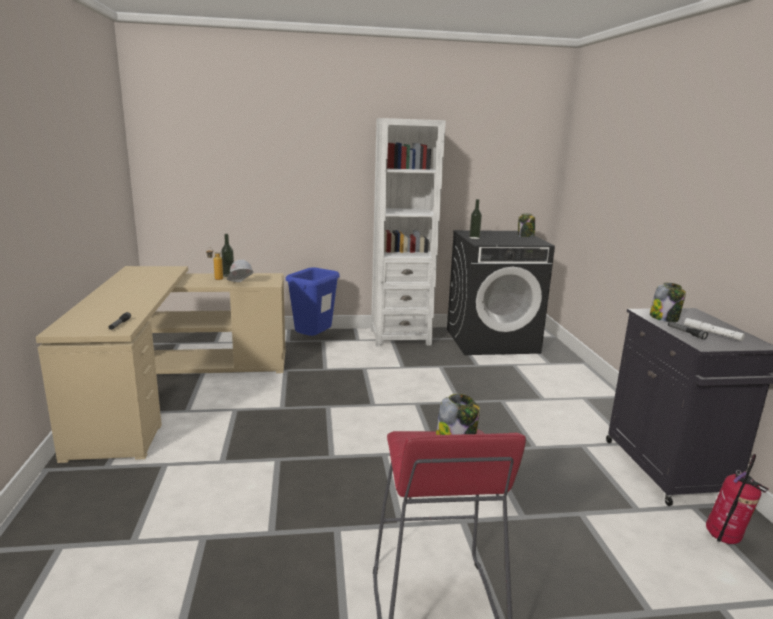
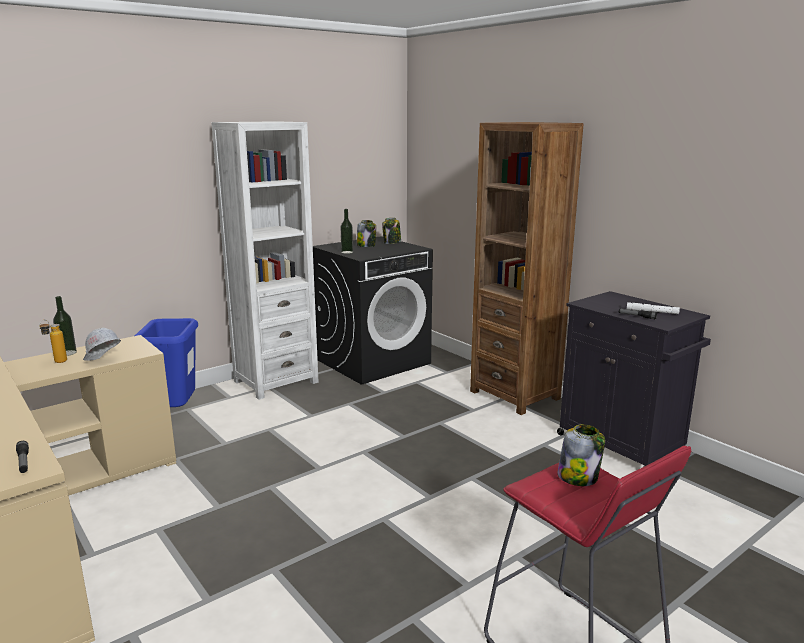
camera: 30 degrees left, 0 degrees up
jar [650,282,686,322] -> jar moved to [357,220,376,247]
fire extinguisher [706,454,768,544] -> none
none -> brown bookcase [470,122,584,415]

